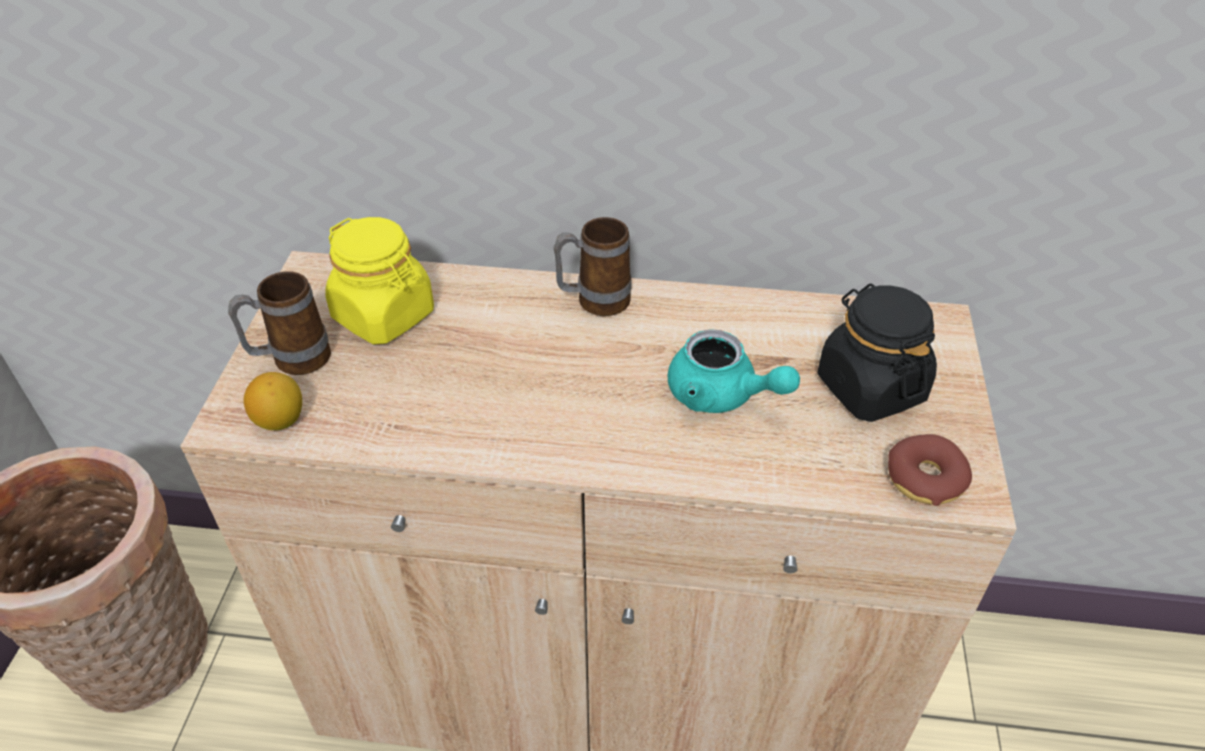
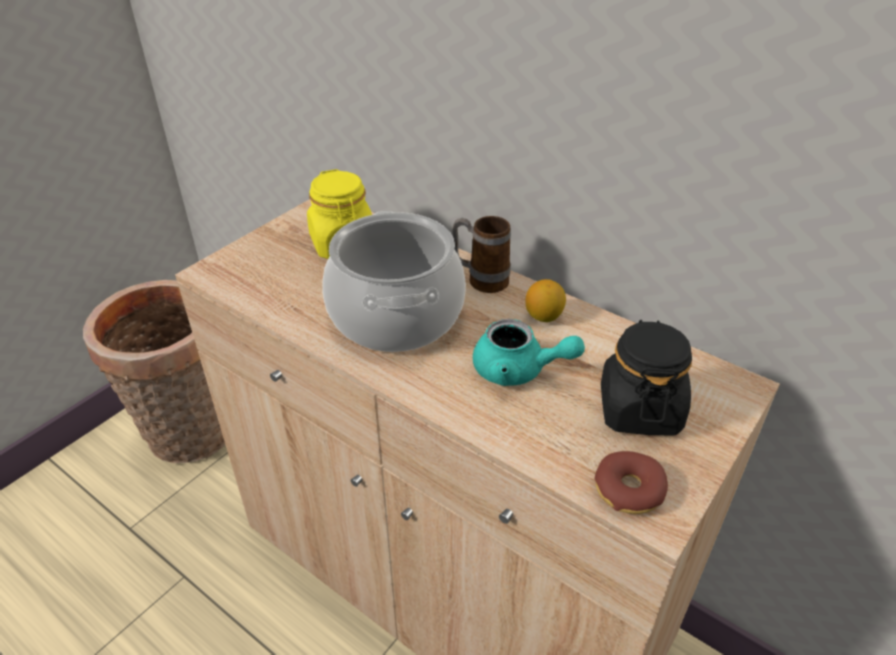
camera: 30 degrees right, 5 degrees down
mug [228,271,331,375] -> none
lemon [244,372,302,430] -> lemon moved to [525,279,566,322]
turquoise teapot [668,329,800,413] -> turquoise teapot turned 45 degrees counterclockwise [473,319,585,386]
none -> cooking pot [322,211,466,352]

